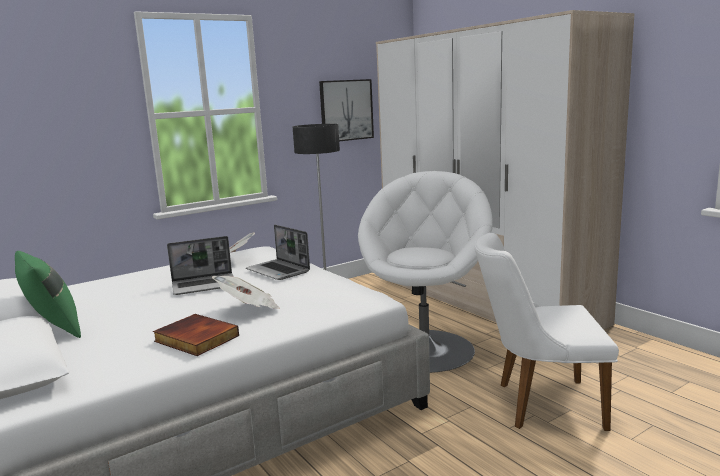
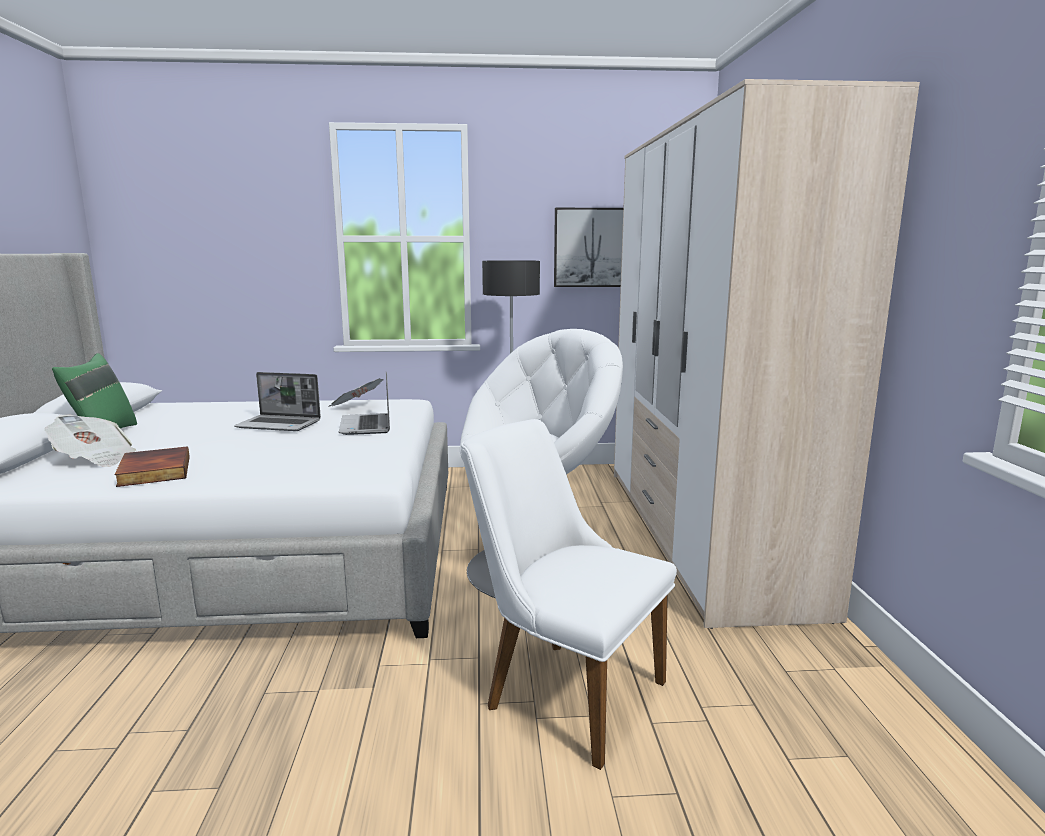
camera: 30 degrees right, 0 degrees up
newspaper [212,276,281,309] -> newspaper moved to [44,415,136,467]

